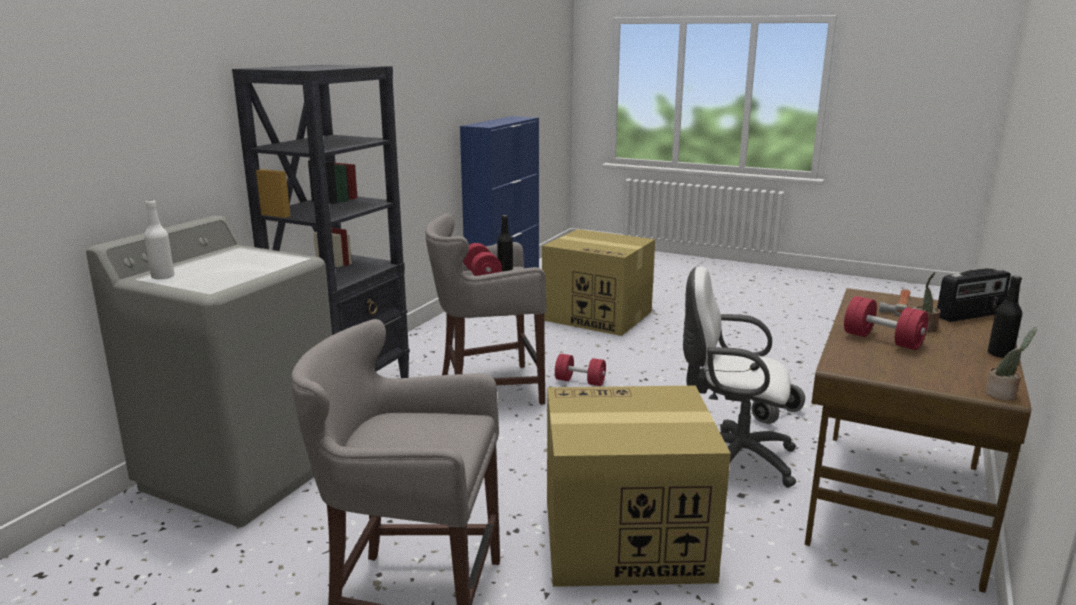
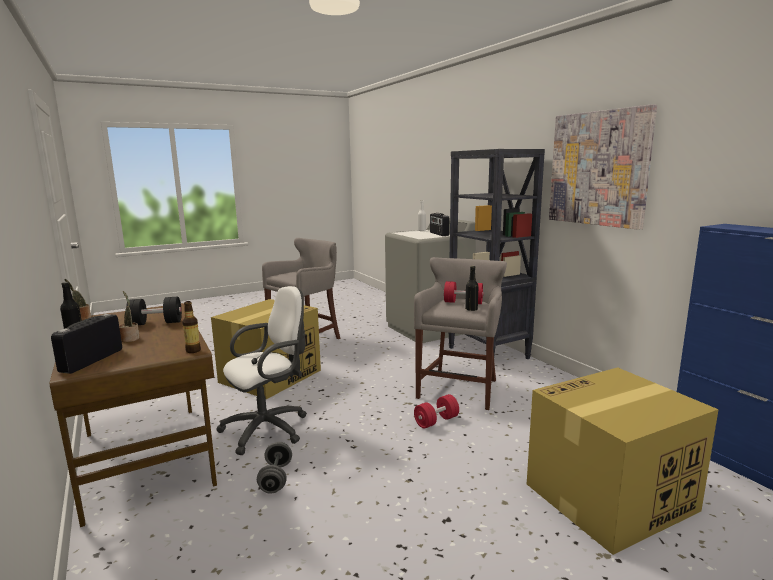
camera: 125 degrees right, 5 degrees down
red dumbbell [844,296,928,350] -> black dumbbell [126,297,182,325]
hammer [879,289,915,316] -> none
none -> bottle [182,301,201,353]
none -> radio [430,213,449,236]
none -> picture [549,104,657,230]

